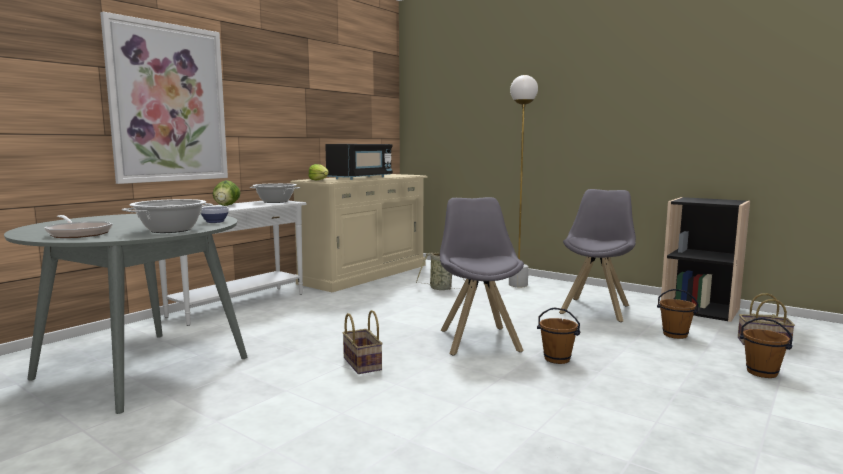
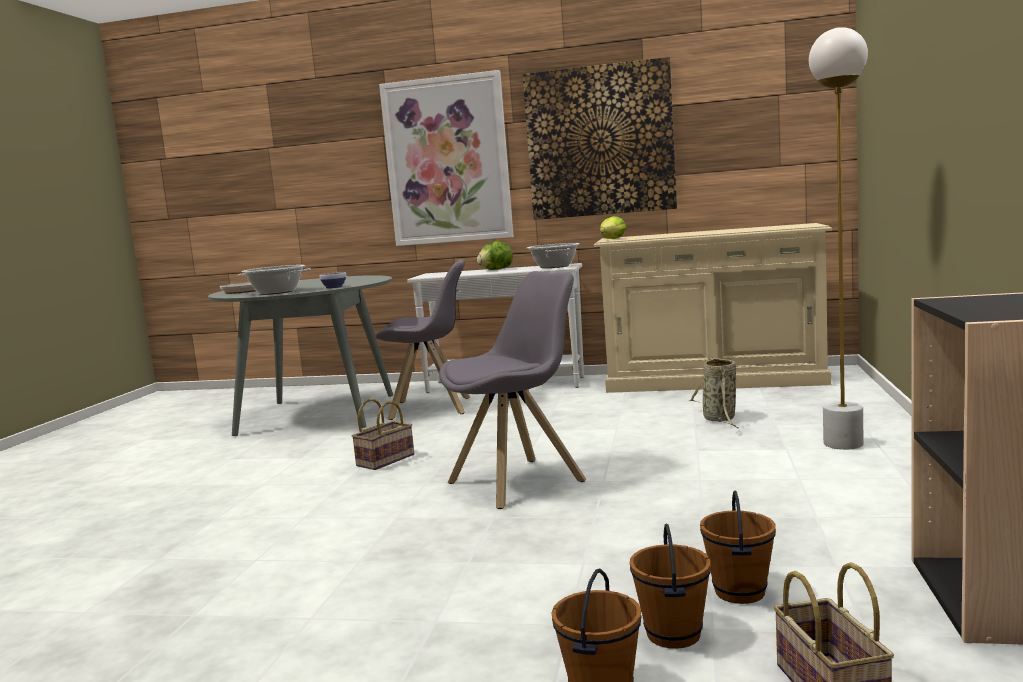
camera: 65 degrees right, 0 degrees up
black microwave [325,144,393,180] -> none
brown bucket [537,307,581,364] -> brown bucket moved to [630,524,711,649]
grey chair [559,189,636,322] -> grey chair moved to [376,259,470,420]
none -> picture [523,57,677,220]

